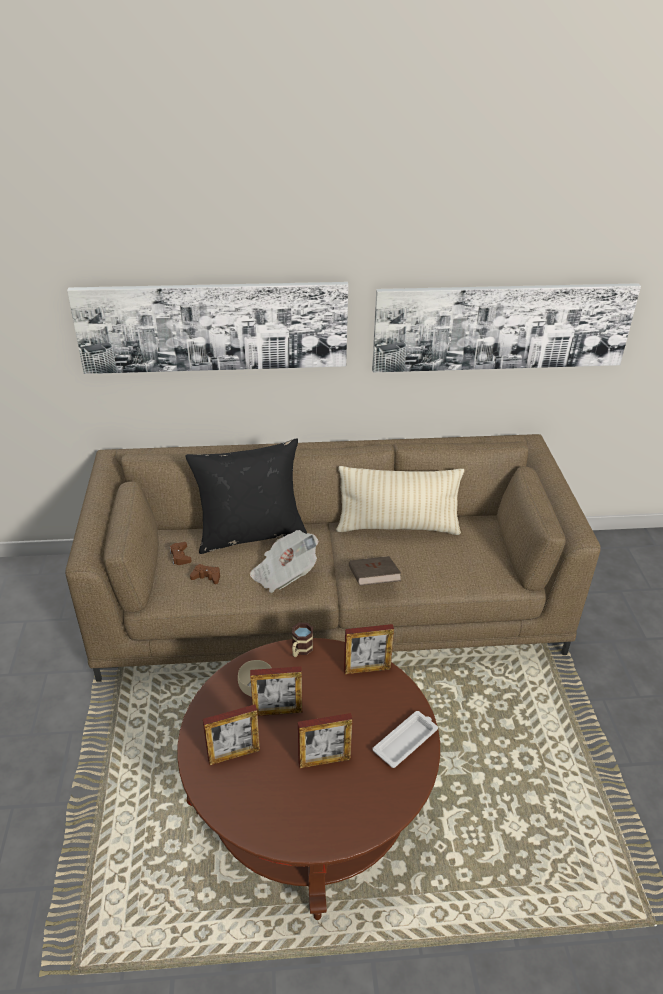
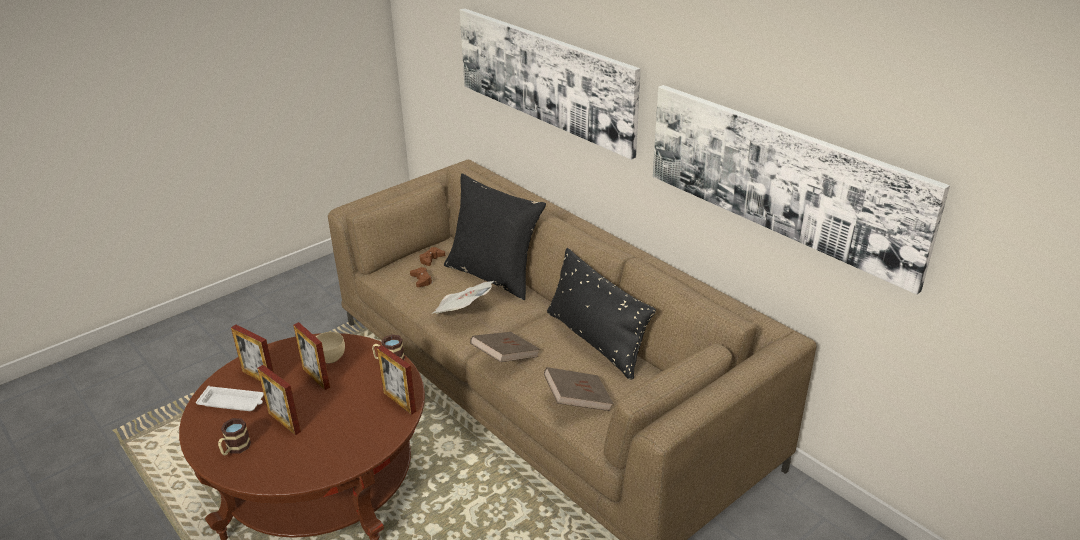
camera: 55 degrees right, 5 degrees down
beige pillow [336,466,464,535] -> black pillow [547,248,656,380]
white tray [372,711,438,768] -> white tray moved to [196,386,264,411]
none -> mug [218,418,251,456]
none -> brown book [544,367,614,411]

